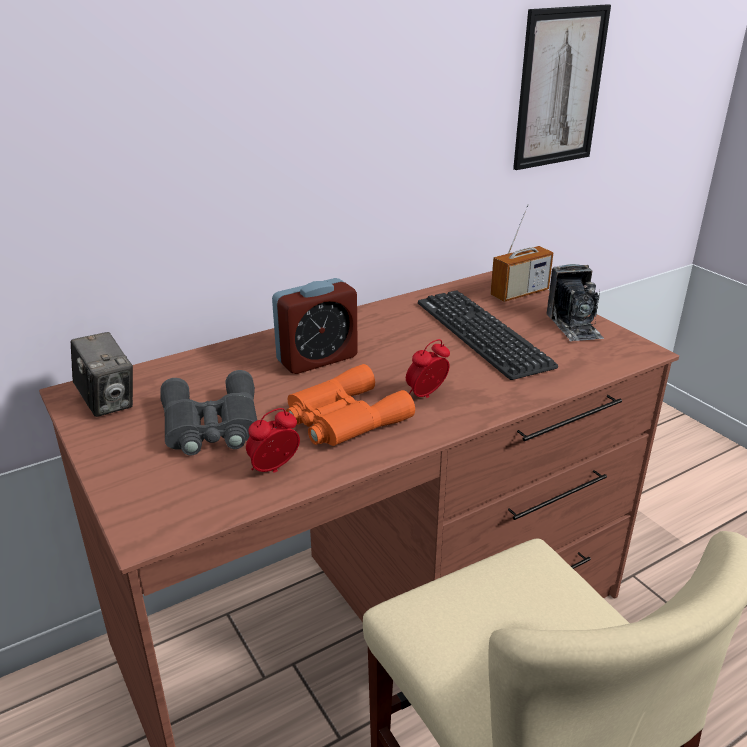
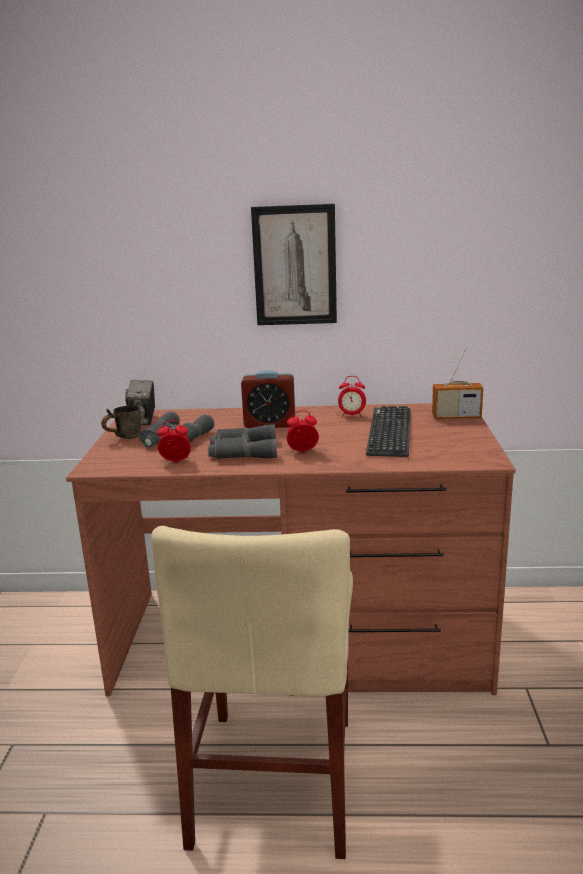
camera: 35 degrees right, 10 degrees down
orange binoculars [286,364,415,446] -> grey binoculars [208,425,277,459]
picture [513,4,611,170] -> picture moved to [251,204,337,325]
camera [547,264,604,341] -> none
none -> grey mug [101,405,141,439]
none -> alarm clock [338,376,366,417]

